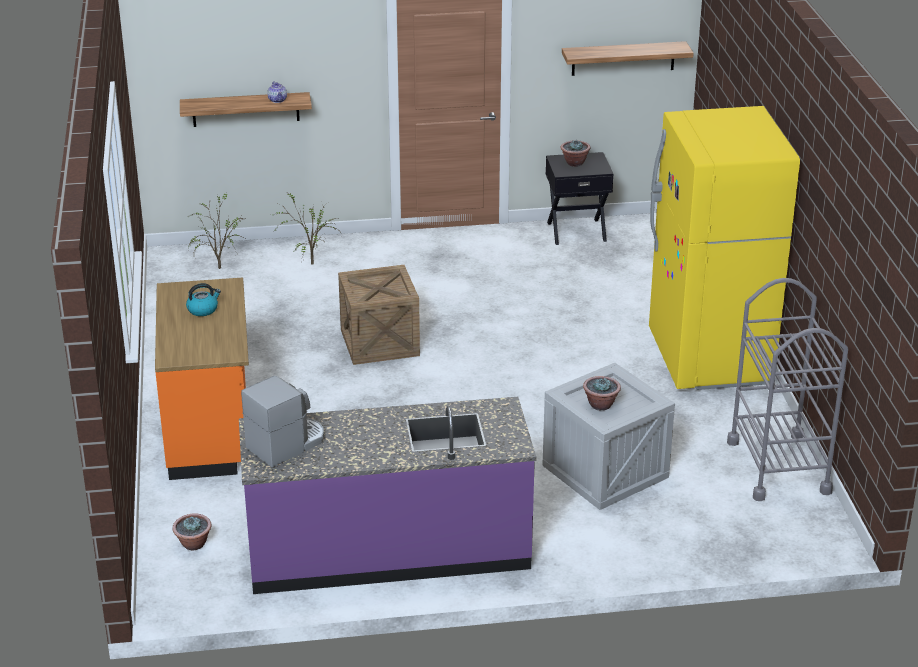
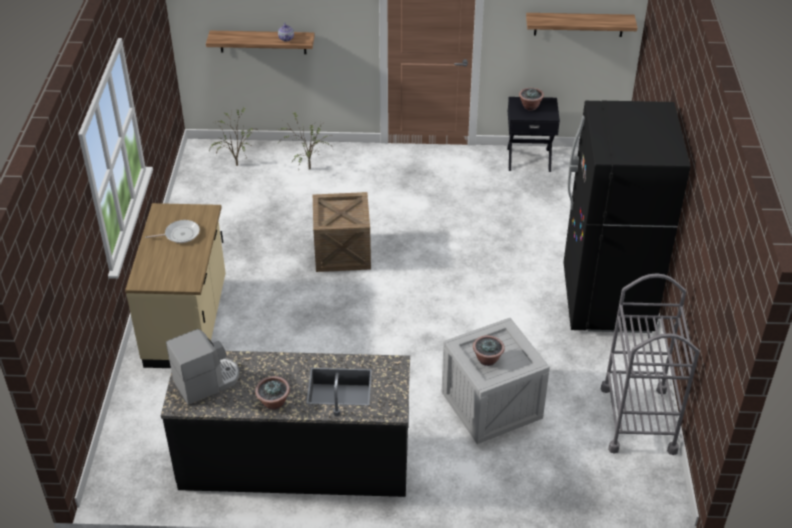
camera: 10 degrees right, 10 degrees up
orange counter [155,277,249,480] -> beige counter [125,203,226,368]
potted plant [173,513,211,550] -> potted plant moved to [255,376,290,410]
kettle [186,283,221,316] -> frying pan [145,220,200,243]
purple counter [239,397,536,594] -> black counter [161,351,410,497]
yellow fridge [649,106,800,390] -> black fridge [563,101,691,333]

